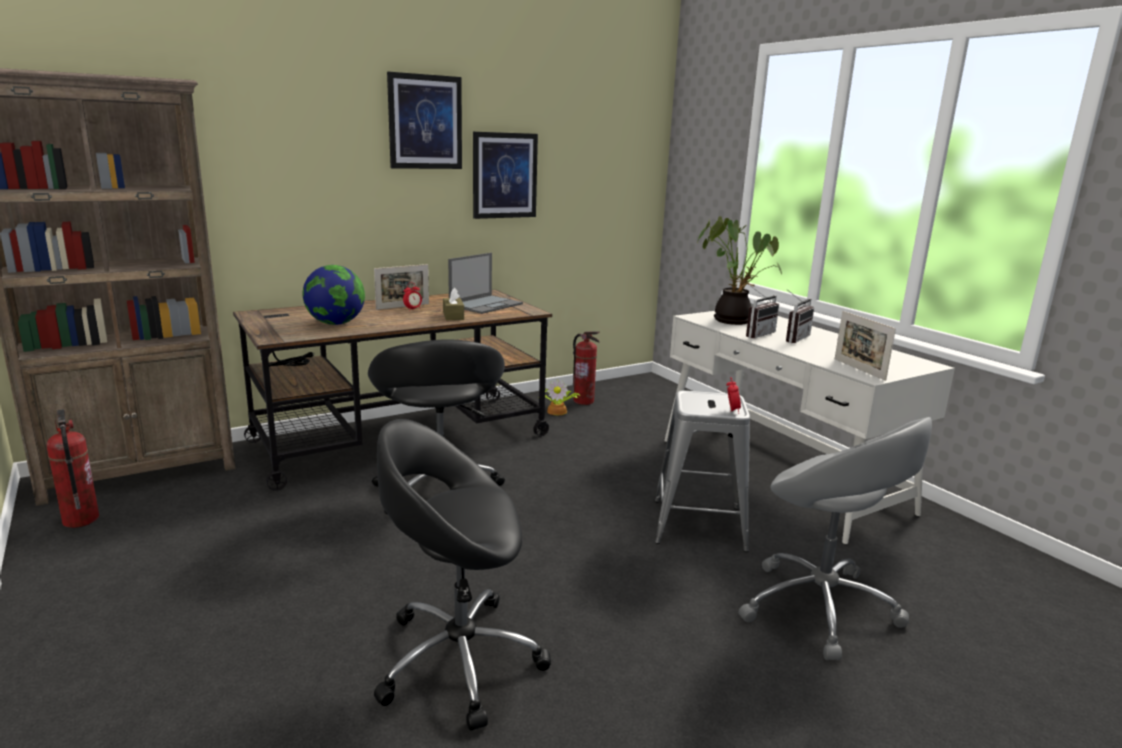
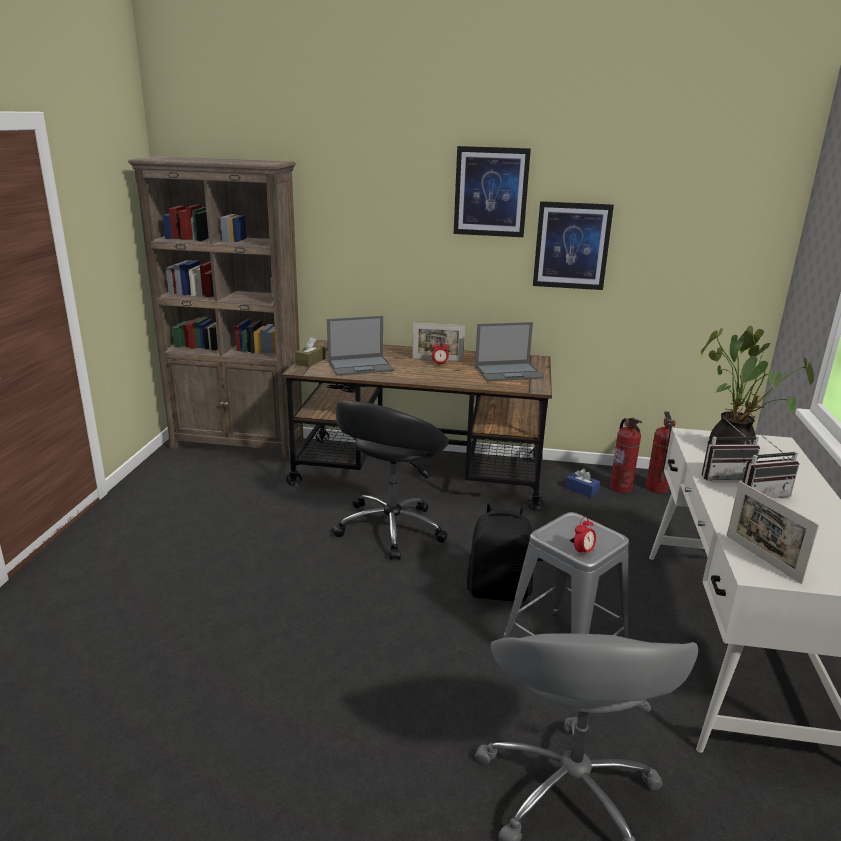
camera: 40 degrees right, 5 degrees up
fire extinguisher [46,409,99,528] -> fire extinguisher moved to [646,411,675,493]
globe [303,265,365,325] -> laptop [327,316,394,376]
black office chair [374,419,551,731] -> none
brown tissue box [443,287,464,320] -> brown tissue box moved to [295,337,326,367]
potted plant [545,379,580,415] -> blue tissue box [566,469,600,498]
picture frame [835,311,896,381] -> picture frame turned 45 degrees counterclockwise [727,481,819,584]
none -> black backpack [467,503,533,602]

